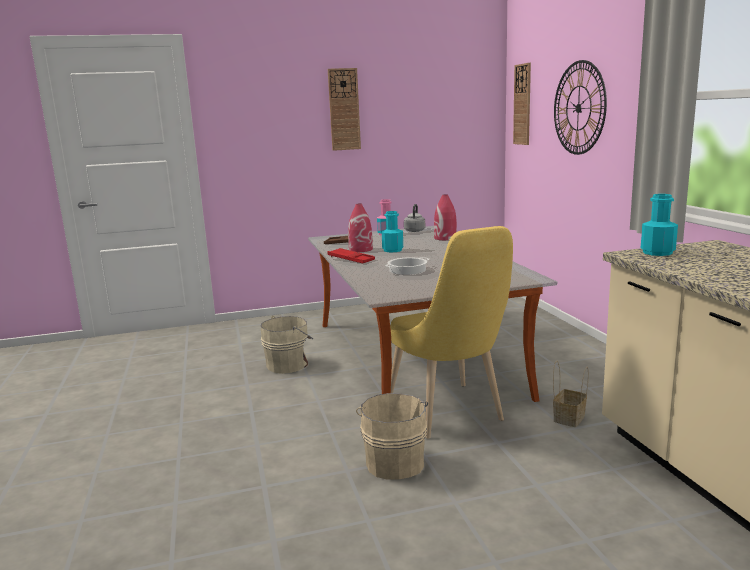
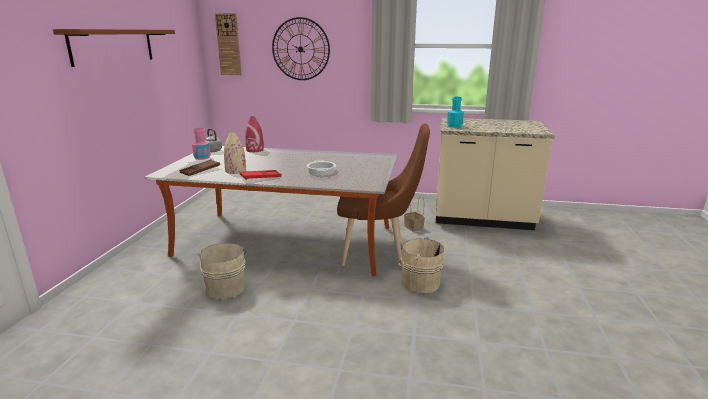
camera: 65 degrees left, 5 degrees up
wall clock [328,68,361,151] -> brown shelf [53,29,175,67]
red vase [348,204,373,252] -> beige vase [224,132,246,174]
turquoise bottle [382,211,403,253] -> none
yellow chair [390,226,513,439] -> brown chair [337,124,430,266]

